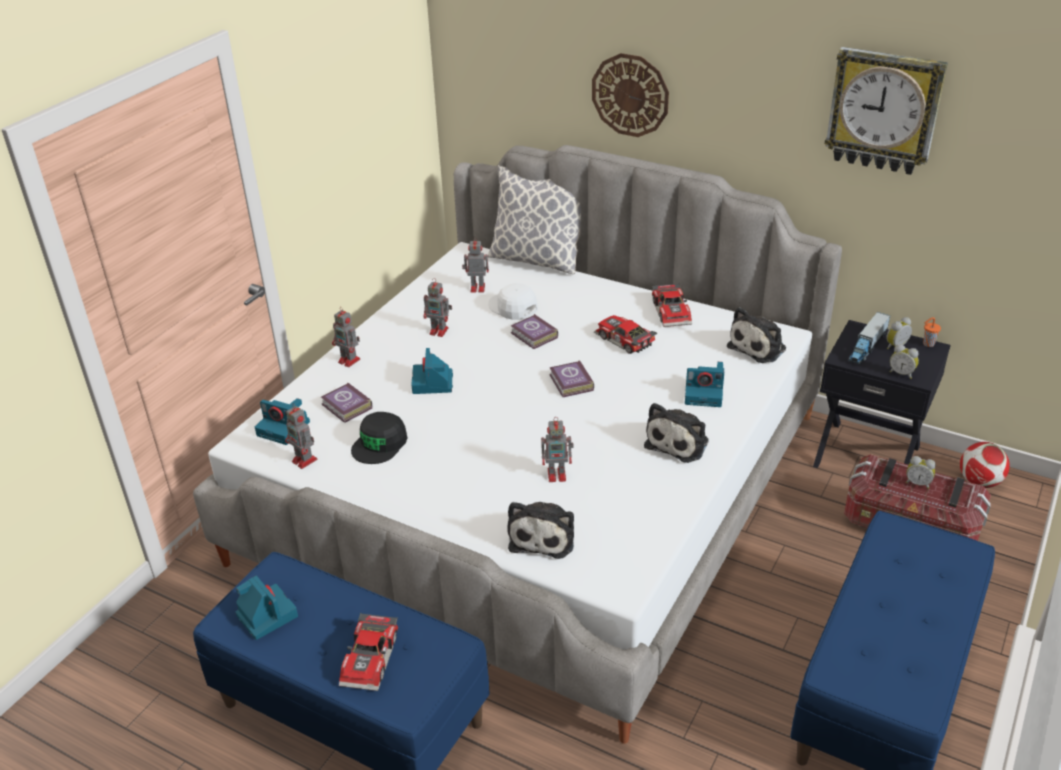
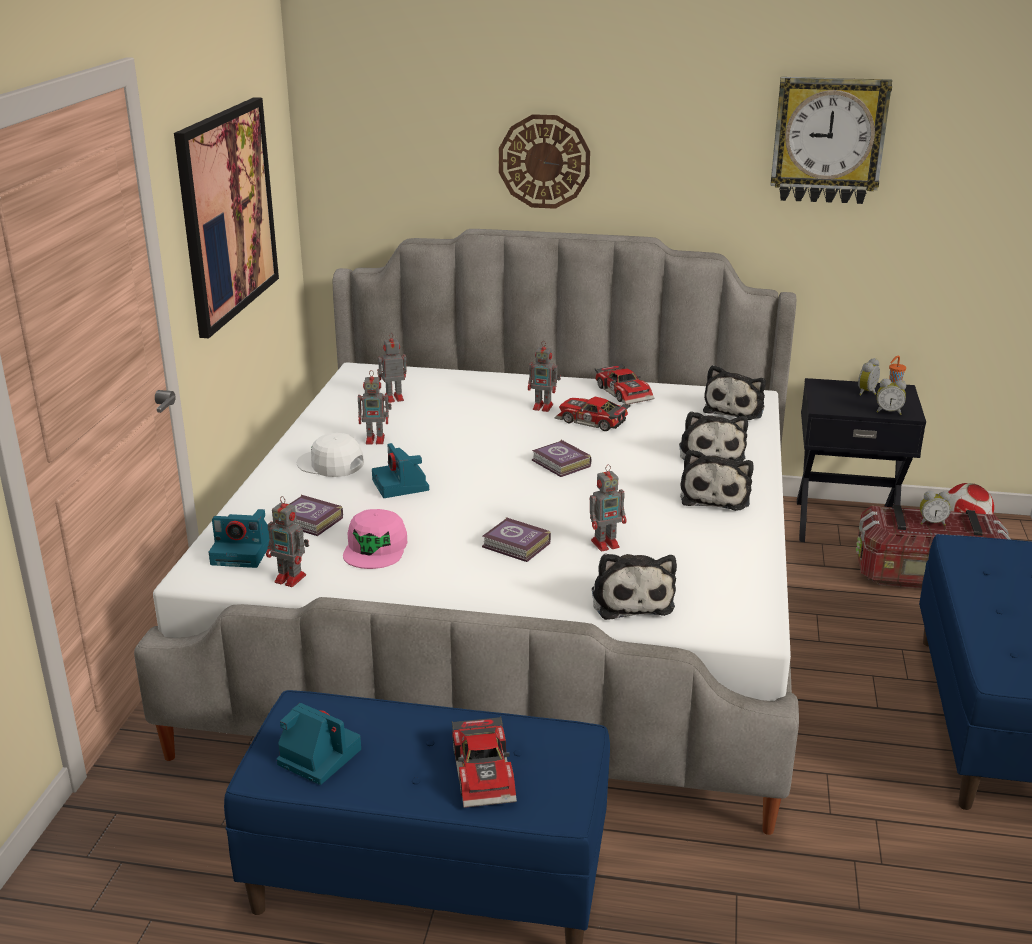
camera: 20 degrees left, 10 degrees down
toy robot [332,307,360,367] -> toy robot moved to [528,341,561,412]
black cap [351,412,407,464] -> pink cap [343,509,407,569]
pillow [488,165,581,274] -> none
white cap [488,283,538,320] -> white cap moved to [297,433,364,477]
book [511,314,558,349] -> book moved to [482,517,551,562]
camera [685,362,724,407] -> plush toy [679,411,748,462]
toy truck [848,312,890,365] -> none
none -> picture [174,97,279,338]

